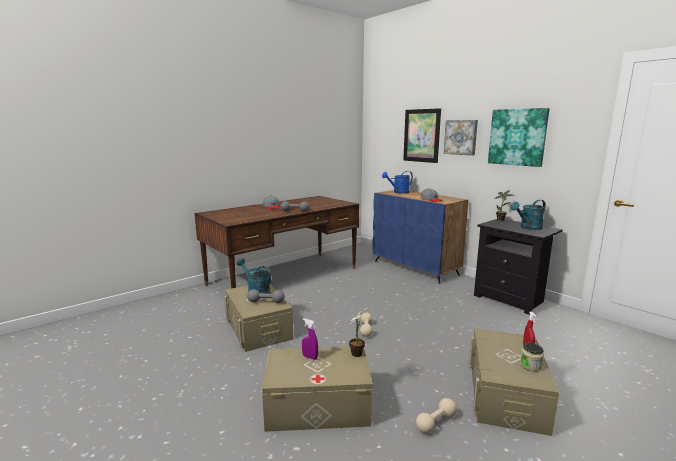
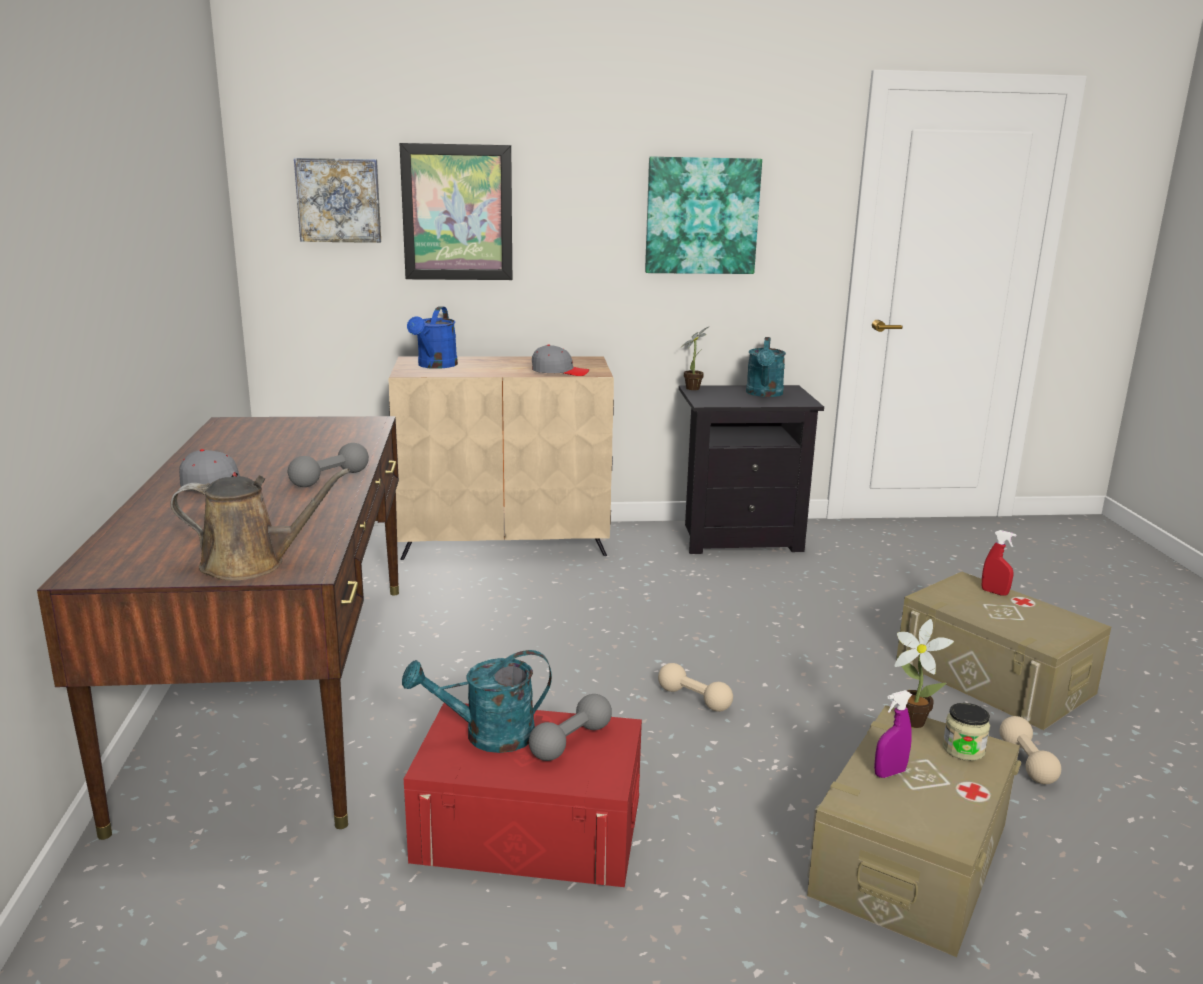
camera: 55 degrees left, 5 degrees up
beige storage box [224,284,294,352] -> red storage box [404,703,642,887]
blue cabinet [372,190,469,284] -> beige cabinet [388,356,614,560]
picture [444,120,478,156] -> picture moved to [294,158,381,243]
jar [520,343,544,372] -> jar moved to [942,703,990,761]
none -> brown watering can [170,468,350,581]

